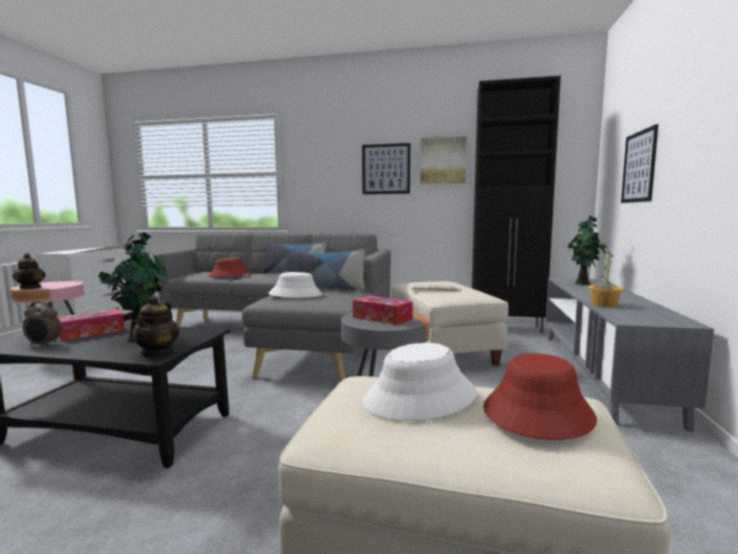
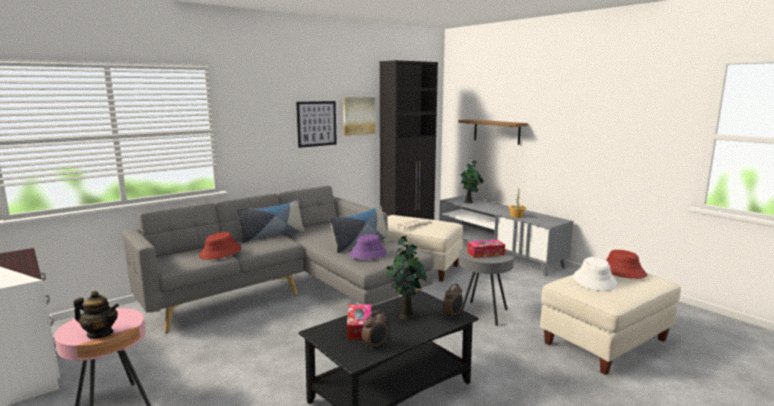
camera: 50 degrees left, 5 degrees up
teapot [132,295,179,358] -> alarm clock [443,284,463,318]
white hat [269,272,323,298] -> purple hat [349,234,387,259]
picture [621,124,658,203] -> shelf [458,119,528,145]

